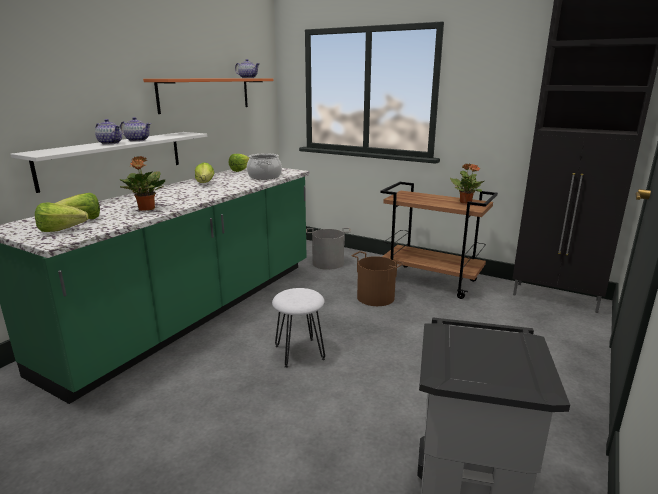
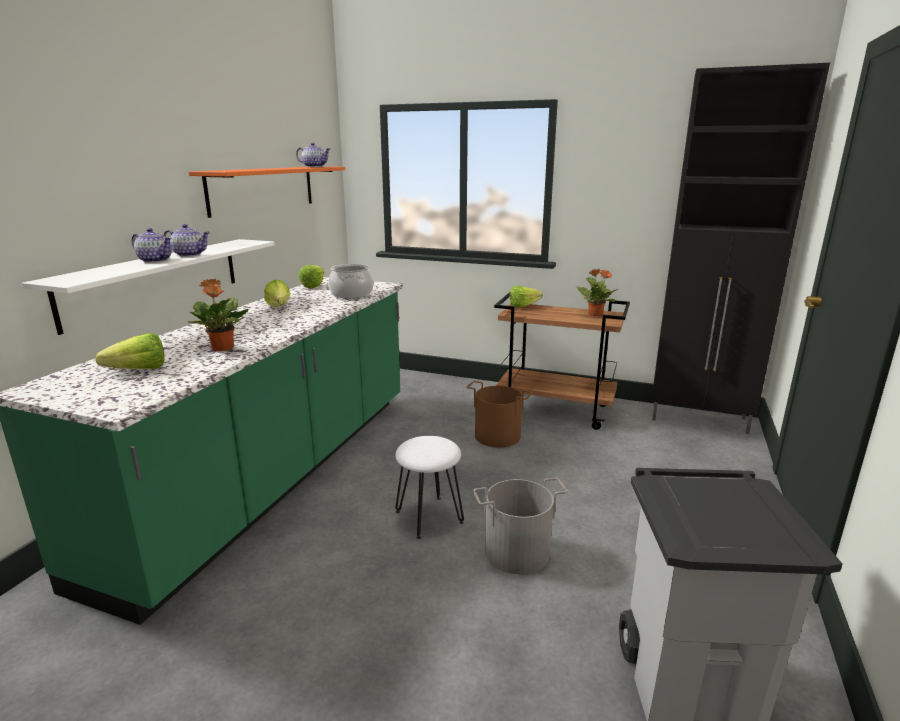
camera: 10 degrees left, 0 degrees up
lettuce [35,202,88,232] -> lettuce moved to [510,286,542,307]
grey bucket [306,228,351,270] -> grey bucket moved to [473,478,568,574]

